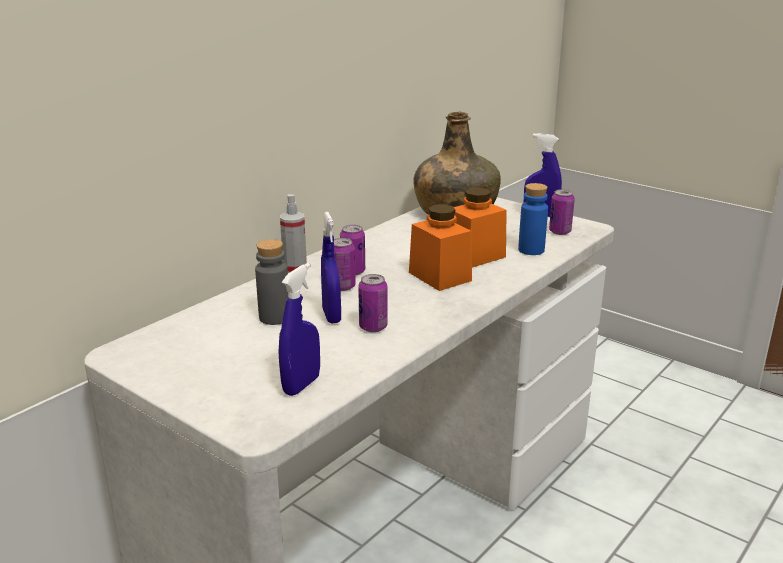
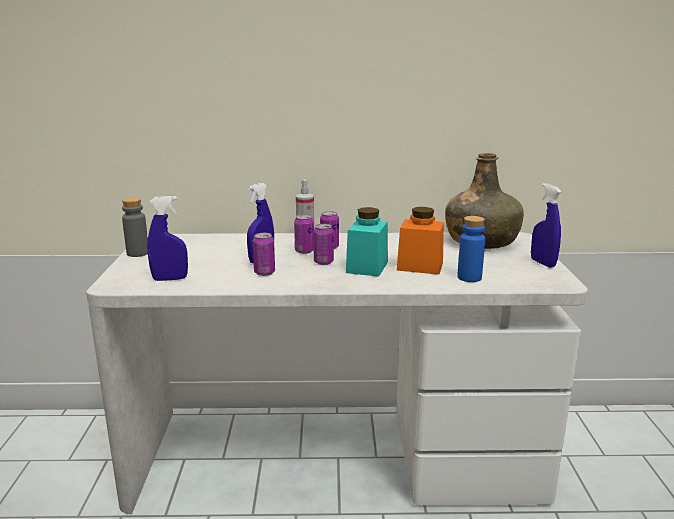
camera: 50 degrees right, 5 degrees down
grey bottle [255,239,288,325] -> grey bottle moved to [122,197,148,257]
orange jar [409,204,472,291] -> turquoise jar [346,207,388,277]
can [549,189,575,235] -> can moved to [313,224,334,265]

